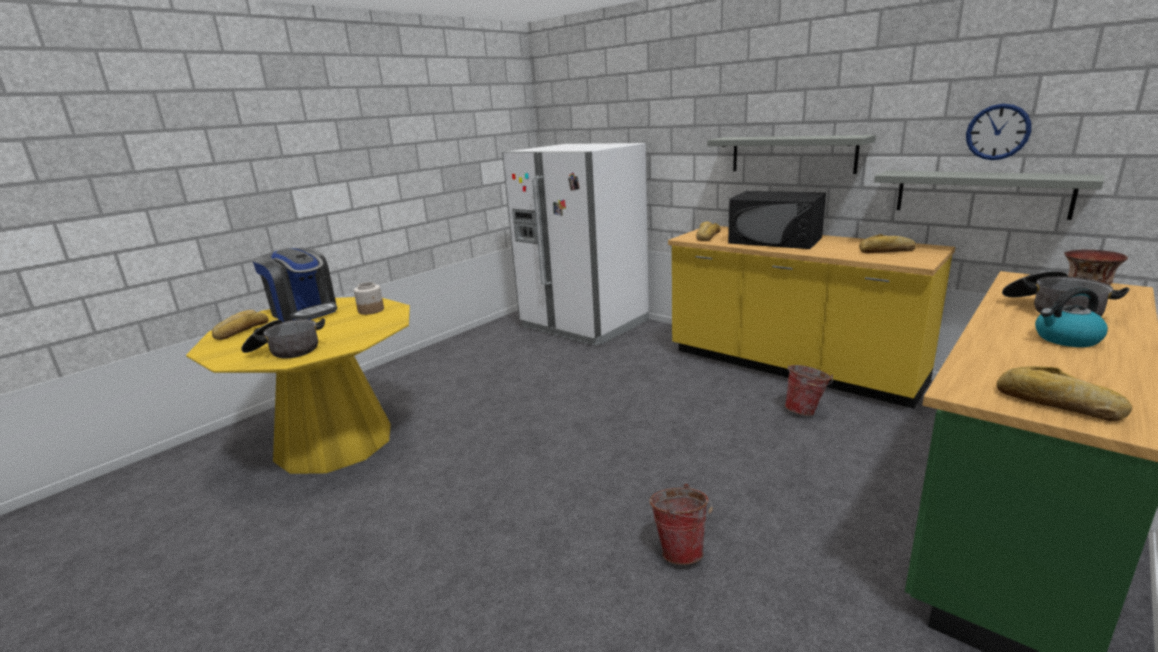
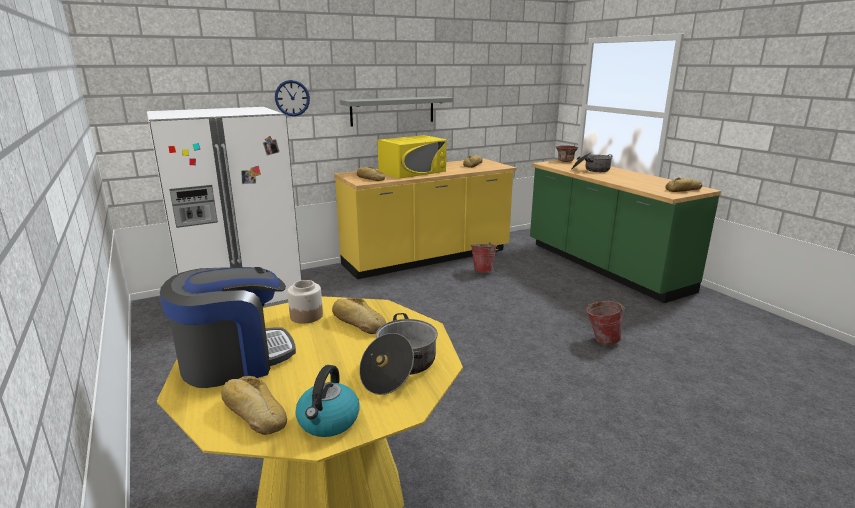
camera: 70 degrees left, 0 degrees up
black microwave [728,191,826,249] -> yellow microwave [377,135,446,179]
grey shelf [874,171,1105,220] -> none
wall clock [966,104,1031,160] -> wall clock moved to [275,80,310,116]
kettle [1035,288,1108,347] -> kettle moved to [296,365,360,437]
none -> bread [332,298,386,334]

